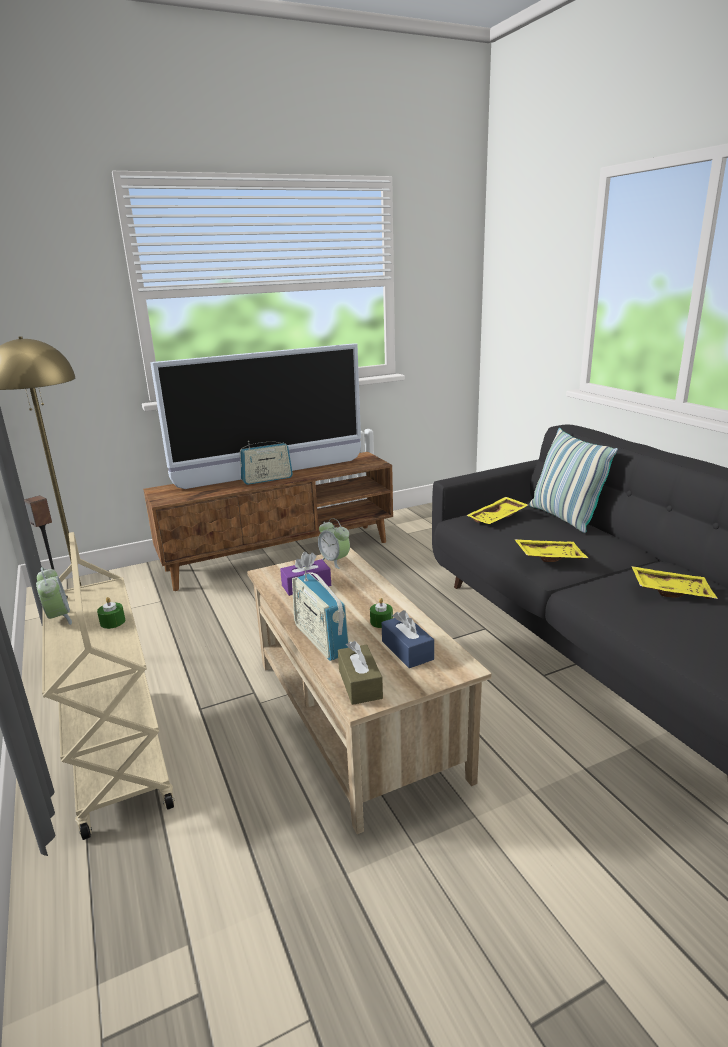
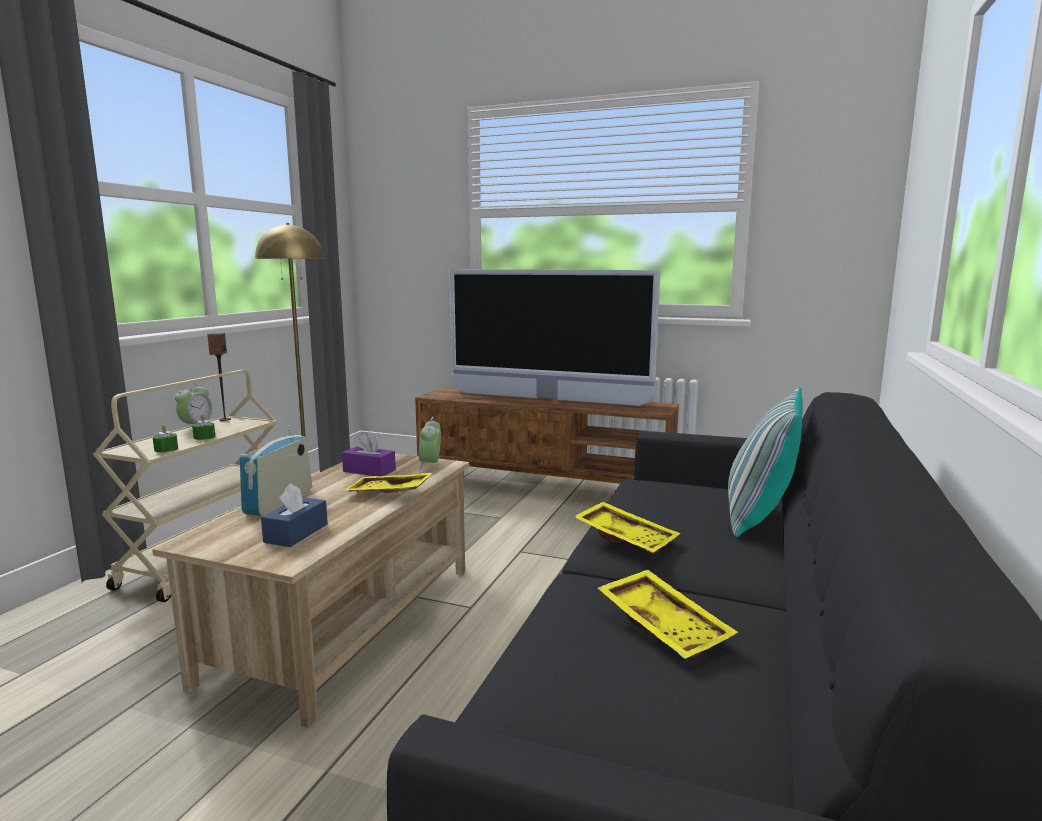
camera: 45 degrees right, 10 degrees down
radio [240,441,293,485] -> none
brown tissue box [338,641,383,705] -> none
green candle [370,598,393,628] -> green candle moved to [153,425,178,452]
yellow tray [466,497,528,524] -> yellow tray moved to [343,472,434,493]

